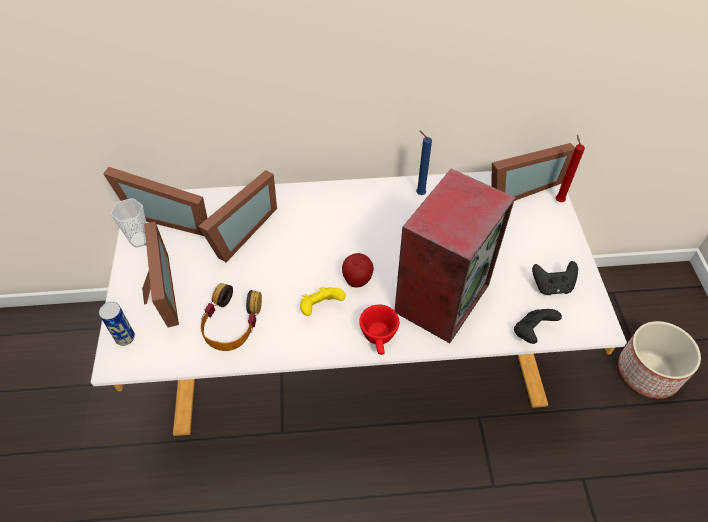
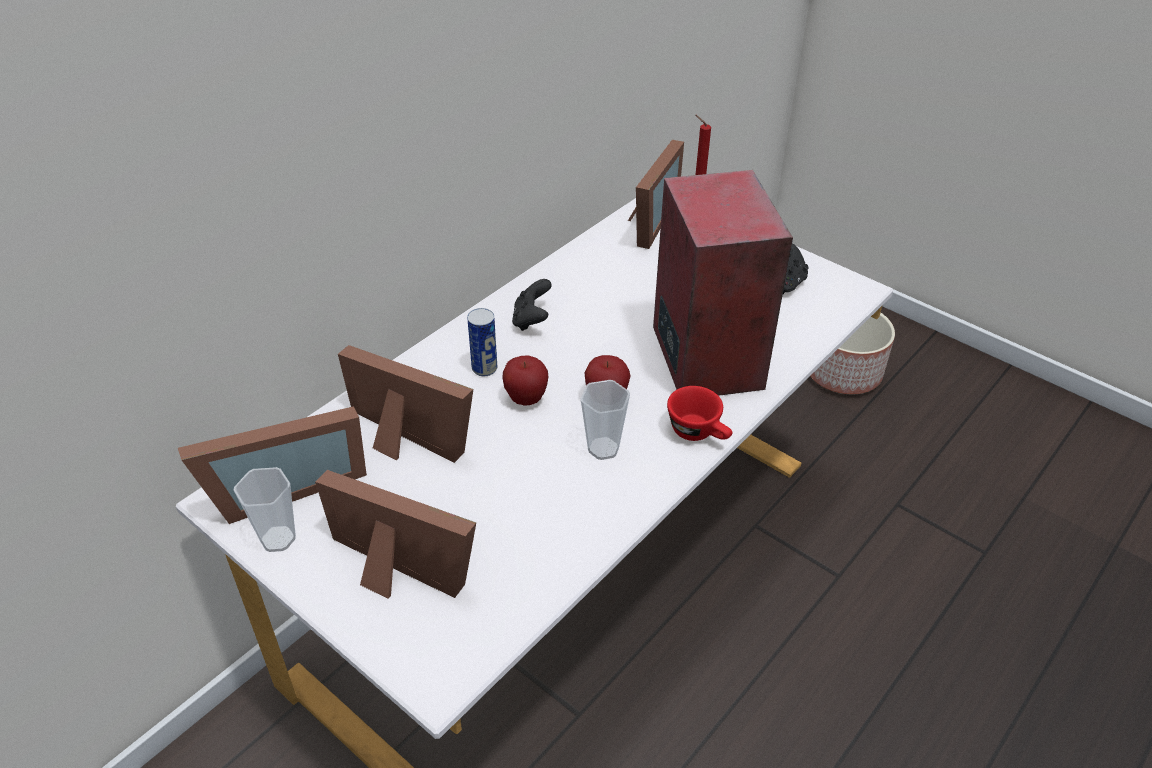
camera: 45 degrees left, 10 degrees down
can [99,302,135,346] -> can moved to [467,308,498,376]
picture frame [198,170,277,262] -> picture frame turned 45 degrees counterclockwise [338,345,473,463]
headphones [201,283,262,351] -> none
yellow game controller [300,287,346,316] -> cup [581,380,630,460]
blue candle [416,131,432,195] -> none
black game controller [514,309,562,344] -> black game controller moved to [512,279,552,331]
none -> apple [503,355,548,406]

